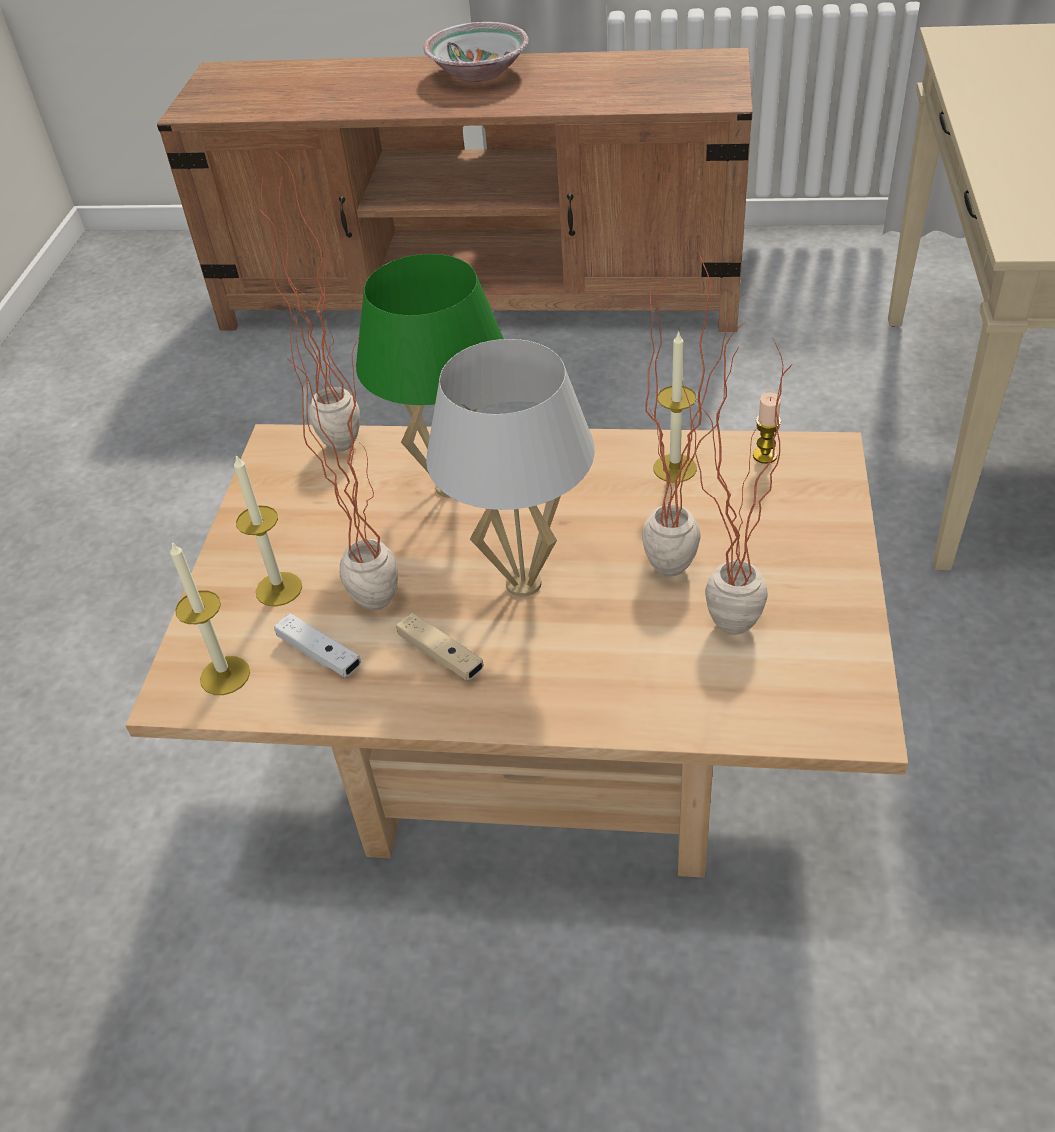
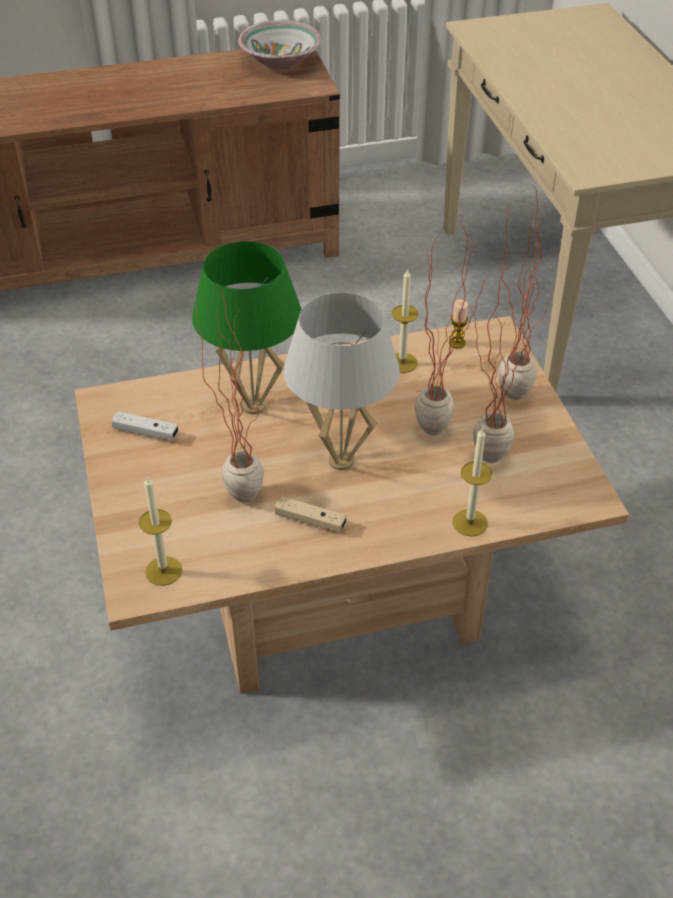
camera: 25 degrees left, 0 degrees up
candle [234,455,302,606] -> candle moved to [452,427,492,536]
potted plant [258,150,360,451] -> potted plant moved to [498,187,555,400]
white game controller [274,613,361,677] -> white game controller moved to [111,411,178,440]
bowl [424,22,529,82] -> bowl moved to [238,20,322,69]

